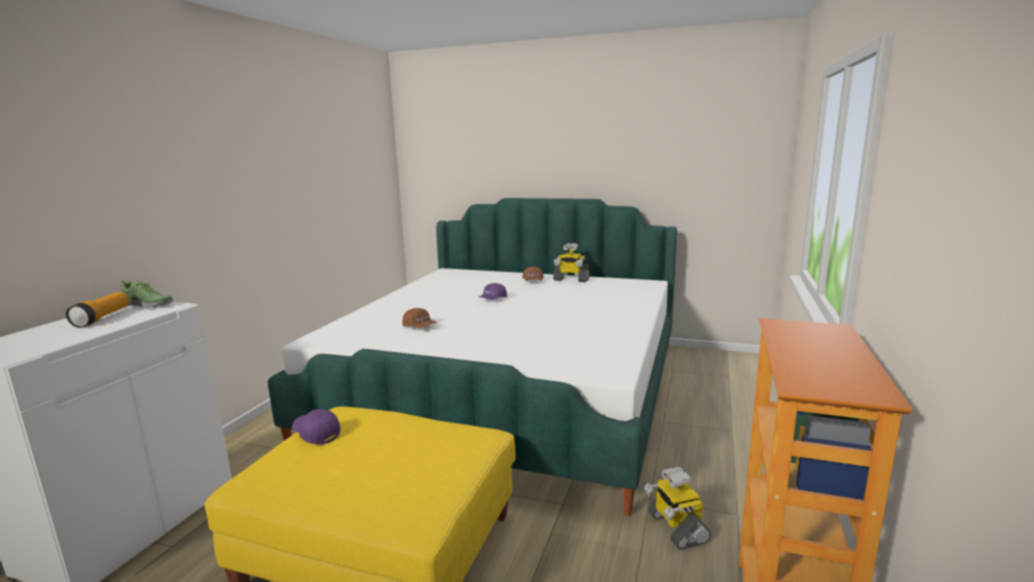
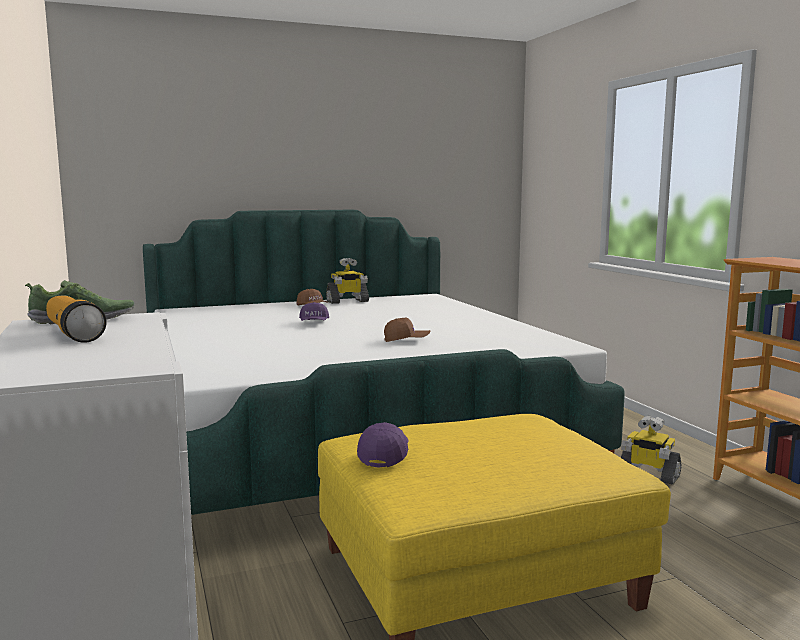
camera: 40 degrees left, 5 degrees down
purple cap [292,409,340,445] -> purple cap turned 105 degrees clockwise [357,422,408,468]
brown cap [402,308,437,328] -> brown cap moved to [384,317,431,342]

